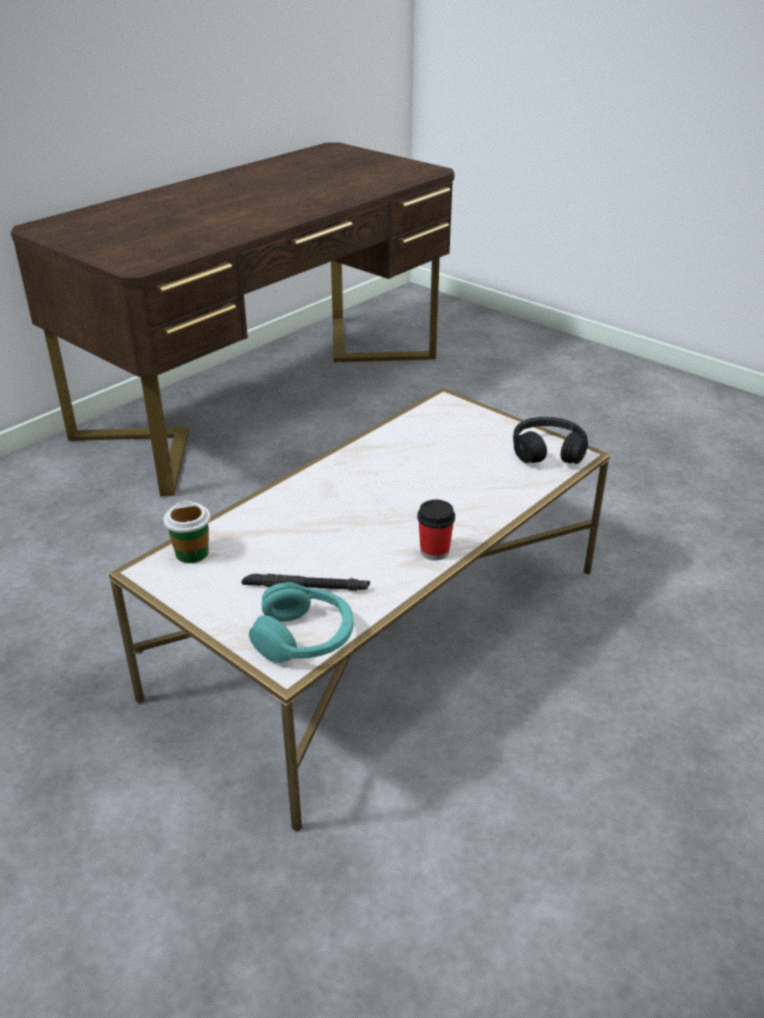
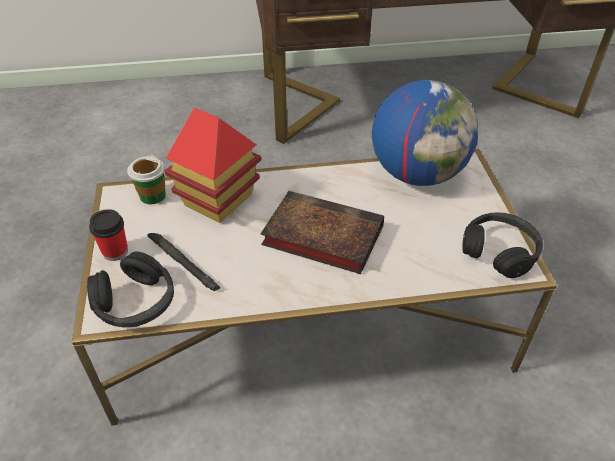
camera: 40 degrees right, 10 degrees up
turquoise headphones [249,582,353,663] -> black headphones [87,251,174,327]
cup [417,500,455,560] -> cup moved to [89,209,128,261]
none -> toy house [165,108,261,223]
none -> book [261,191,384,274]
none -> globe [372,80,478,186]

